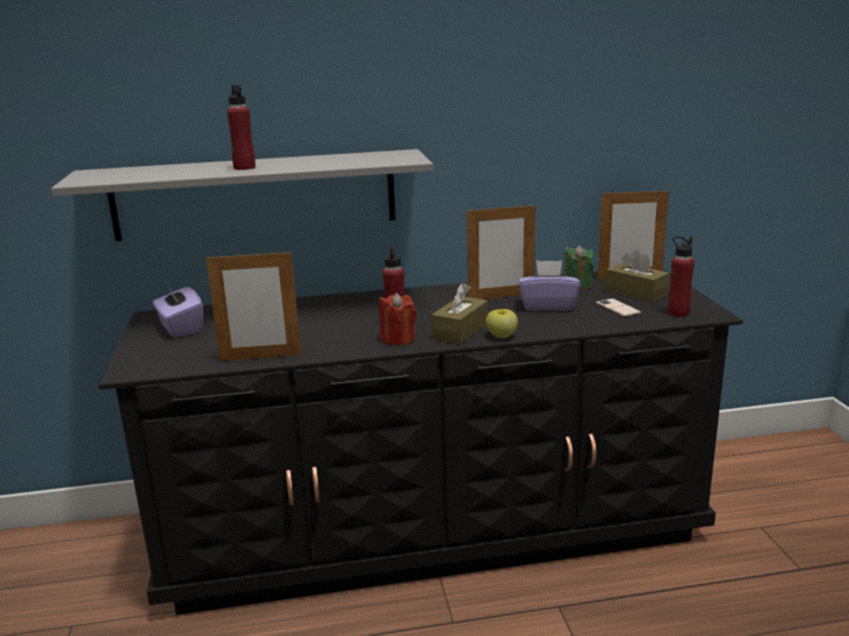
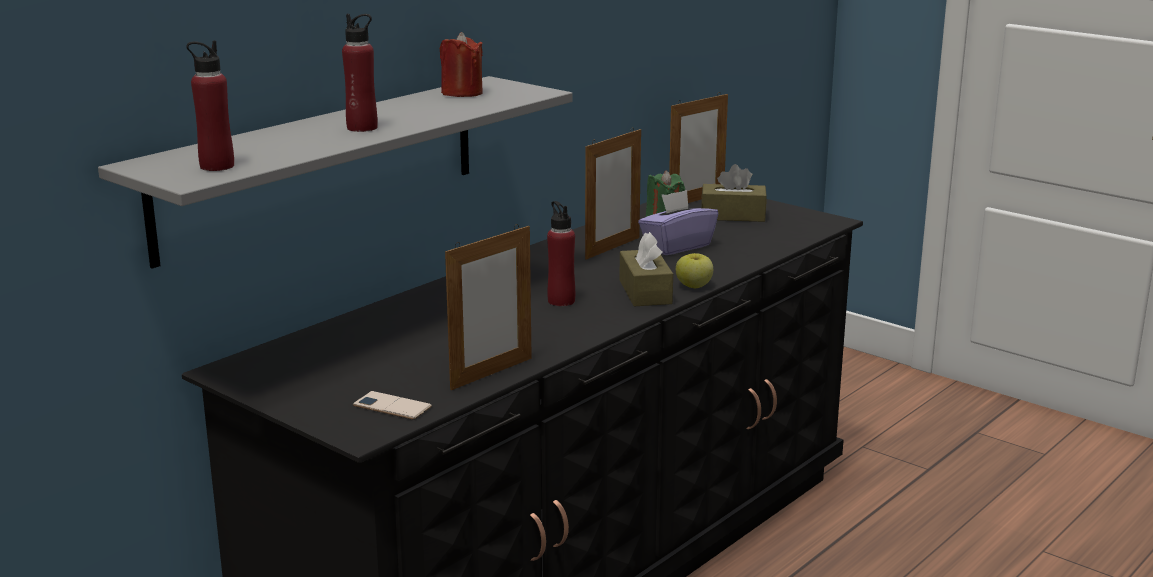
camera: 40 degrees left, 0 degrees up
purple tissue box [153,281,203,337] -> none
red candle [379,293,417,346] -> red candle moved to [440,32,483,97]
phone [596,298,641,317] -> phone moved to [353,391,432,420]
red bottle [668,236,694,317] -> red bottle moved to [186,41,234,171]

